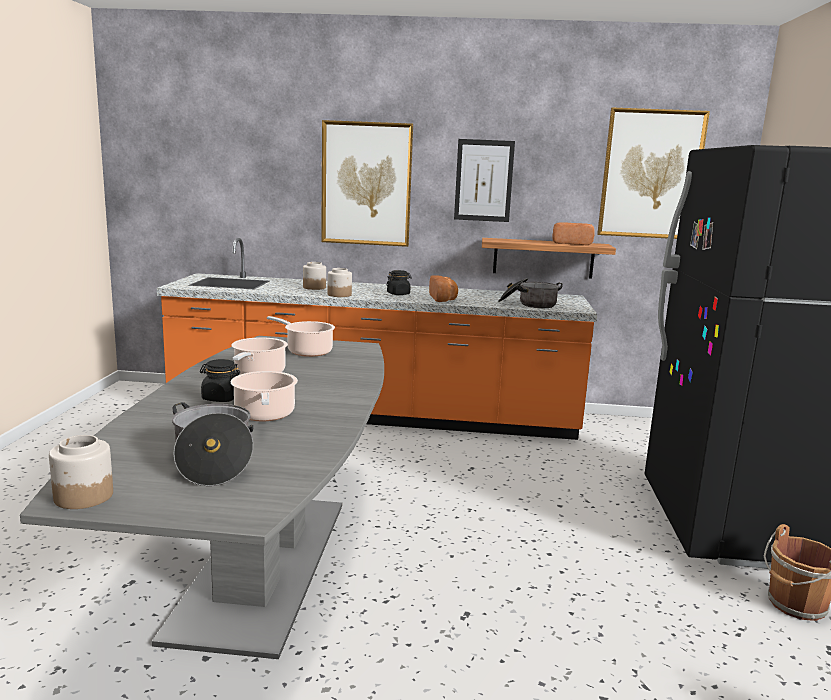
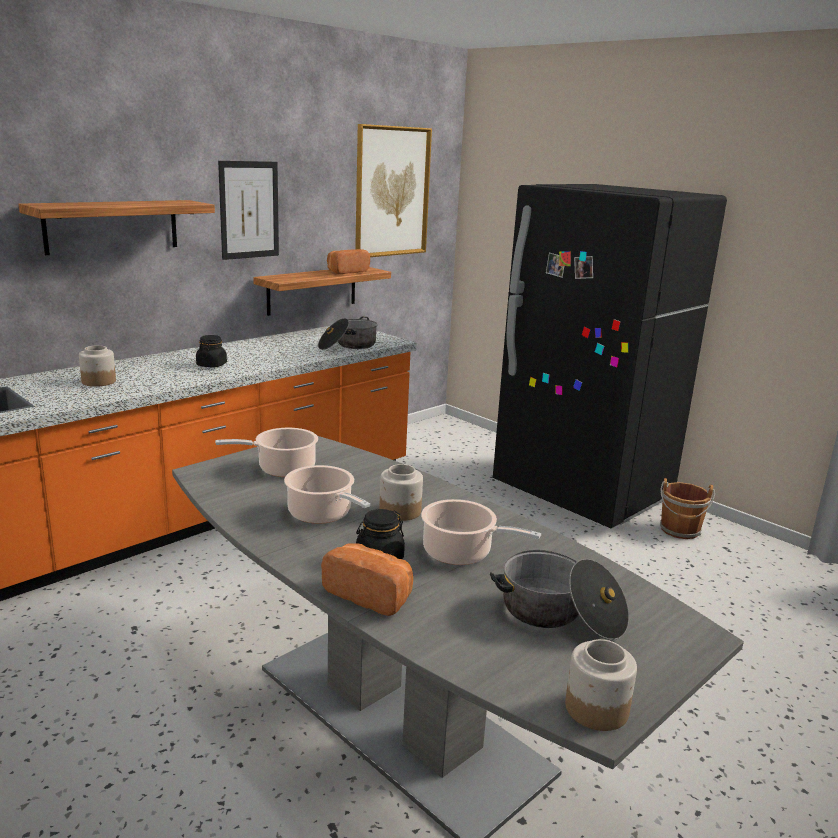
camera: 50 degrees left, 5 degrees up
picture [321,120,413,247] -> shelf [19,200,215,255]
jar [328,268,352,297] -> jar moved to [379,464,423,521]
bread [429,275,458,302] -> bread moved to [321,544,413,616]

